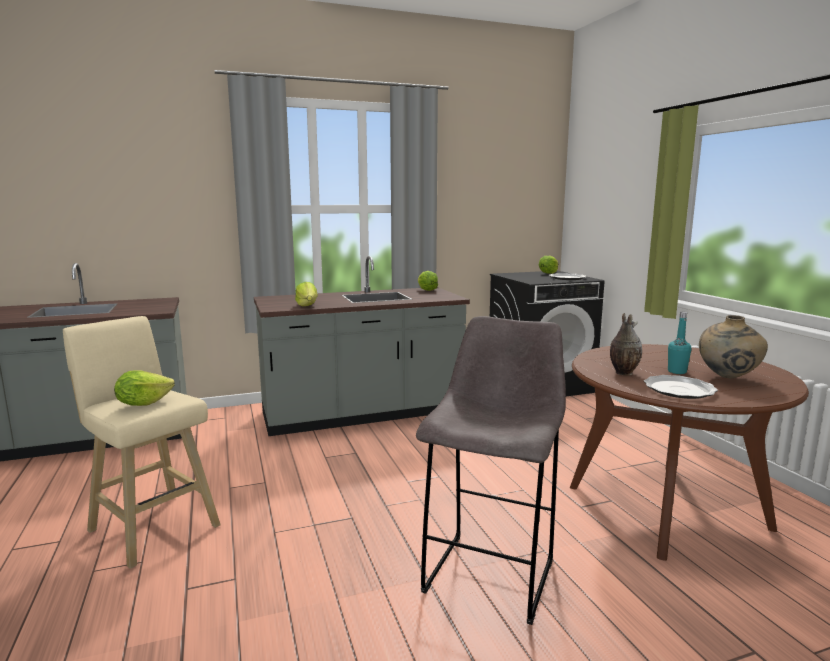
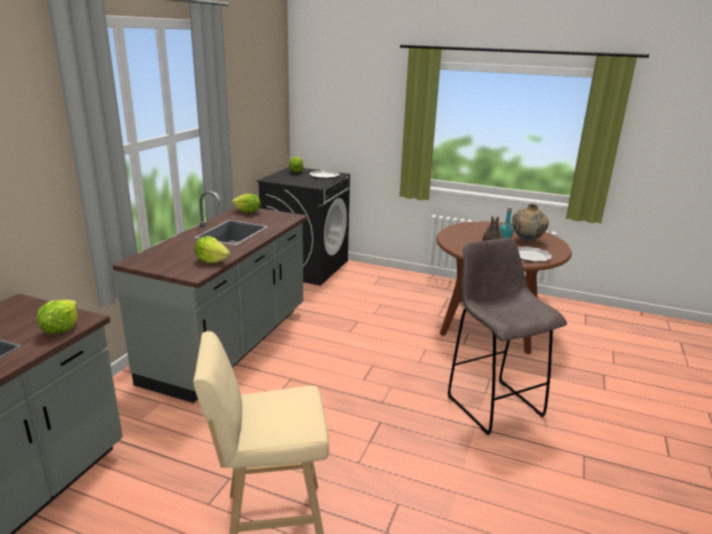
camera: 50 degrees left, 10 degrees up
lettuce [114,370,175,406] -> lettuce moved to [37,300,77,334]

